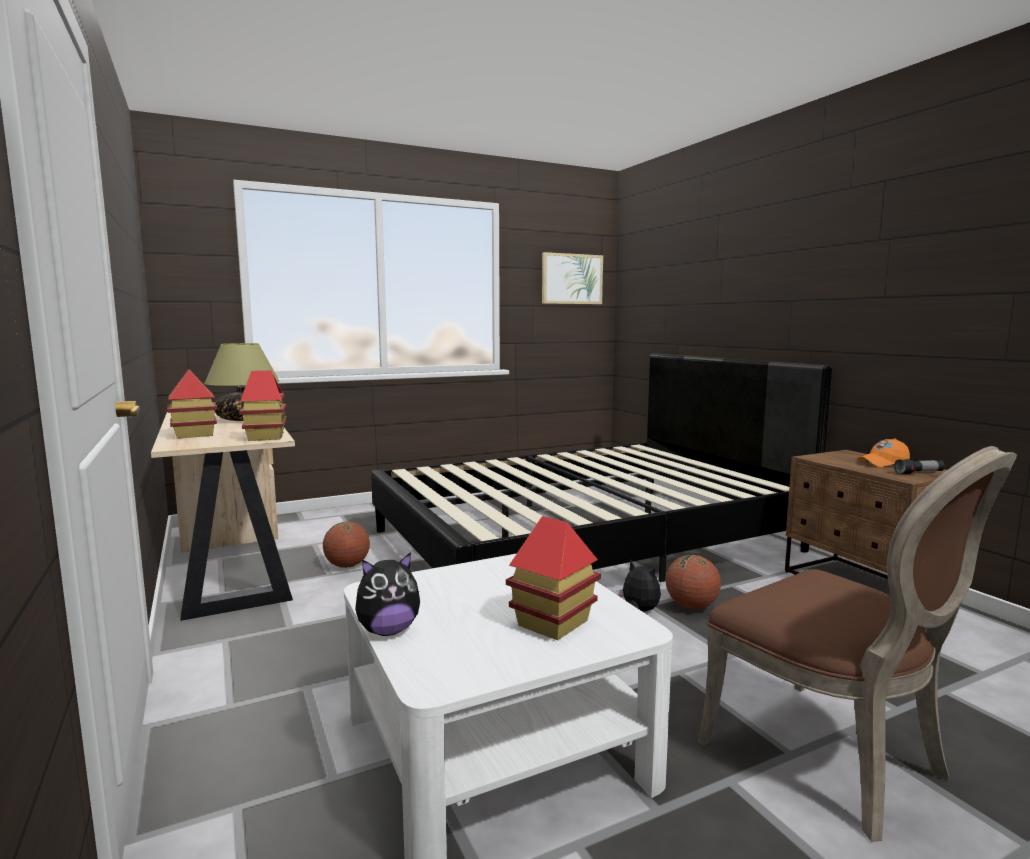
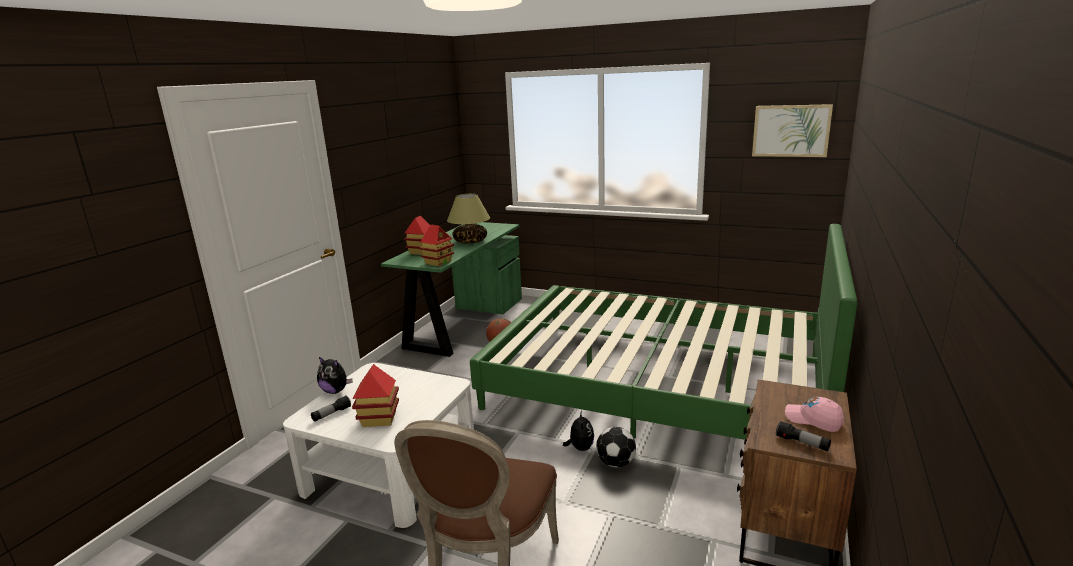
camera: 50 degrees right, 10 degrees up
beige desk [151,412,295,621] -> green desk [381,222,522,357]
black bed [371,353,832,582] -> green bed [470,224,857,440]
basketball [666,555,721,609] -> football [596,427,636,467]
orange cap [857,438,910,467] -> pink cap [785,397,844,432]
none -> flashlight [311,396,351,422]

